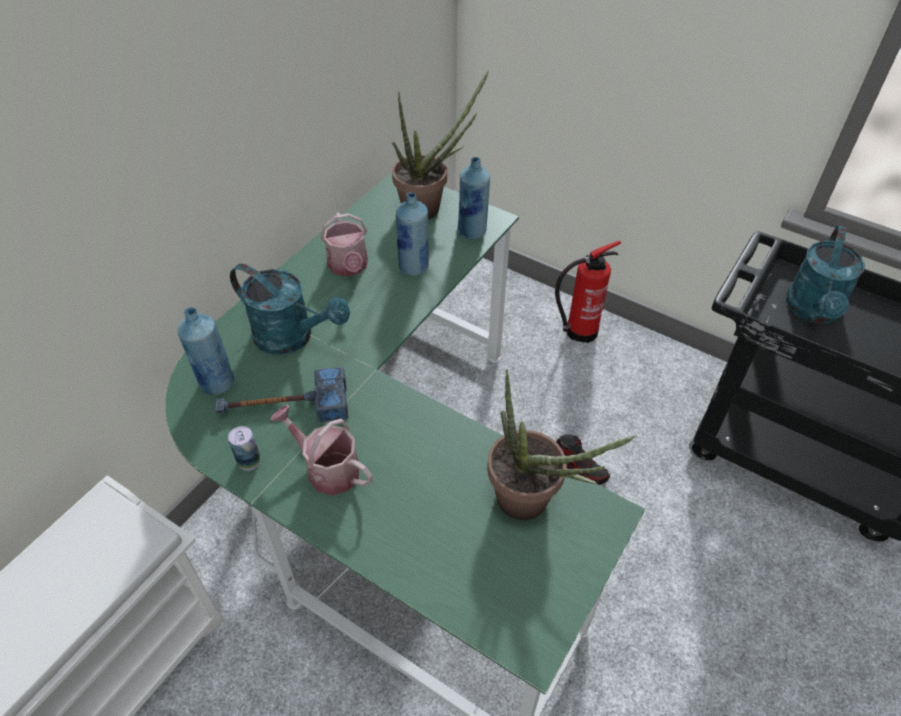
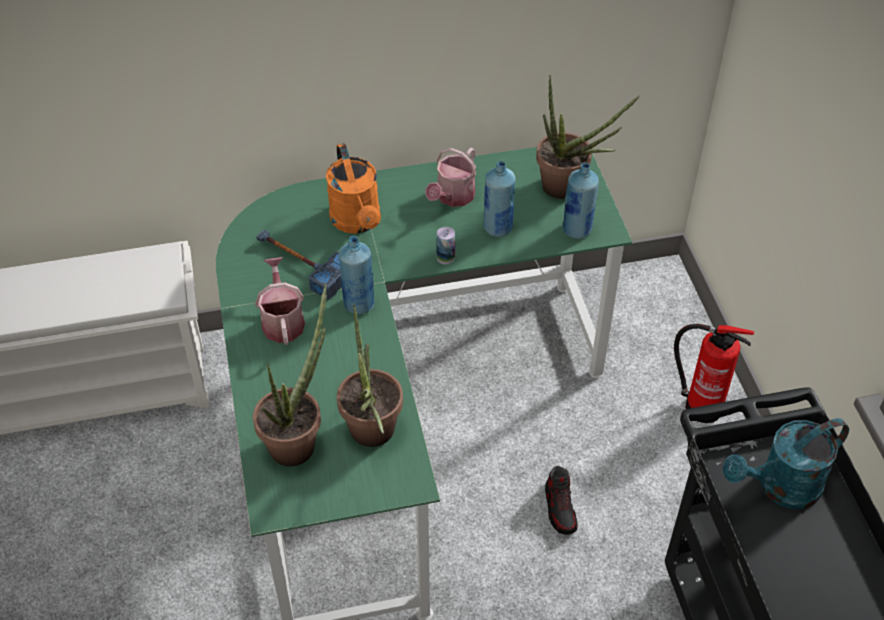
camera: 45 degrees right, 0 degrees up
blue bottle [177,307,235,395] -> blue bottle moved to [339,236,375,314]
can [228,426,260,471] -> can moved to [436,227,455,265]
turquoise watering can [230,264,350,355] -> orange watering can [326,143,381,234]
none -> potted plant [253,283,327,466]

